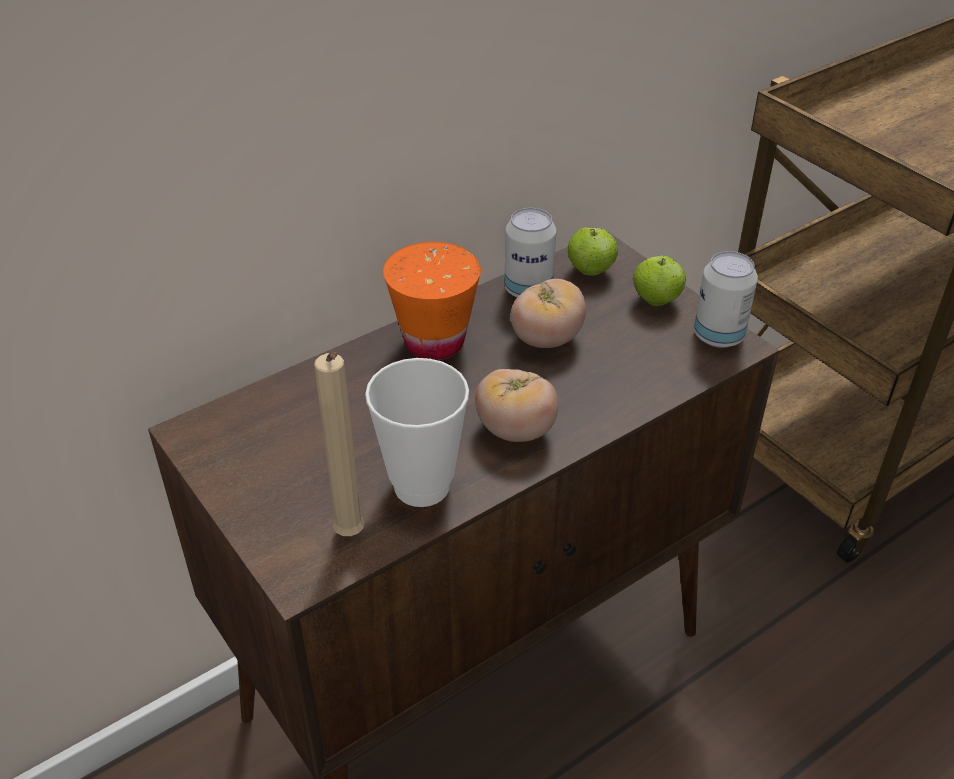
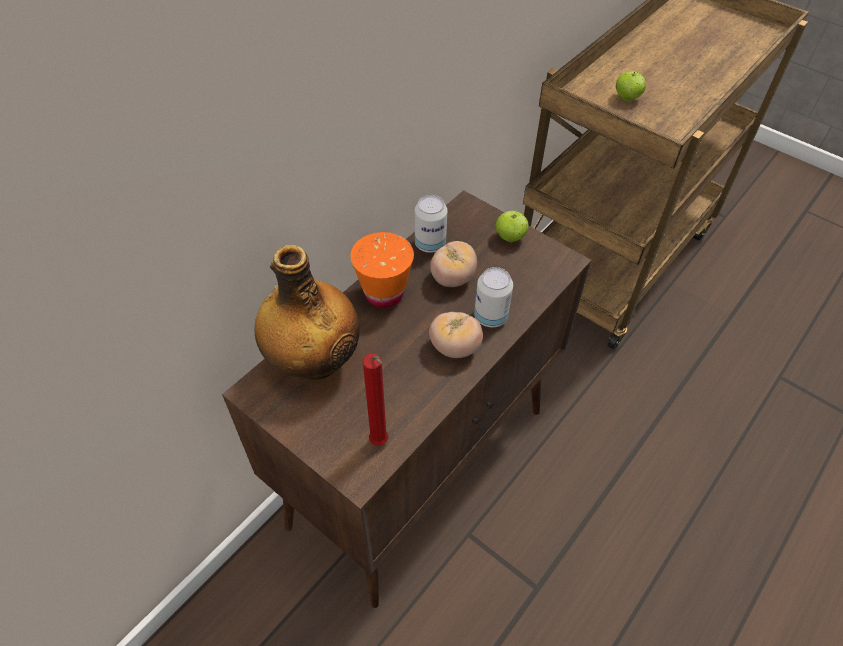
camera: 15 degrees left, 10 degrees up
beige candle [314,352,365,536] -> red candle [363,353,389,446]
cup [365,358,469,507] -> none
apple [568,228,618,276] -> apple moved to [616,71,646,101]
can [694,251,758,348] -> can moved to [474,267,513,327]
none -> bottle [255,245,360,380]

